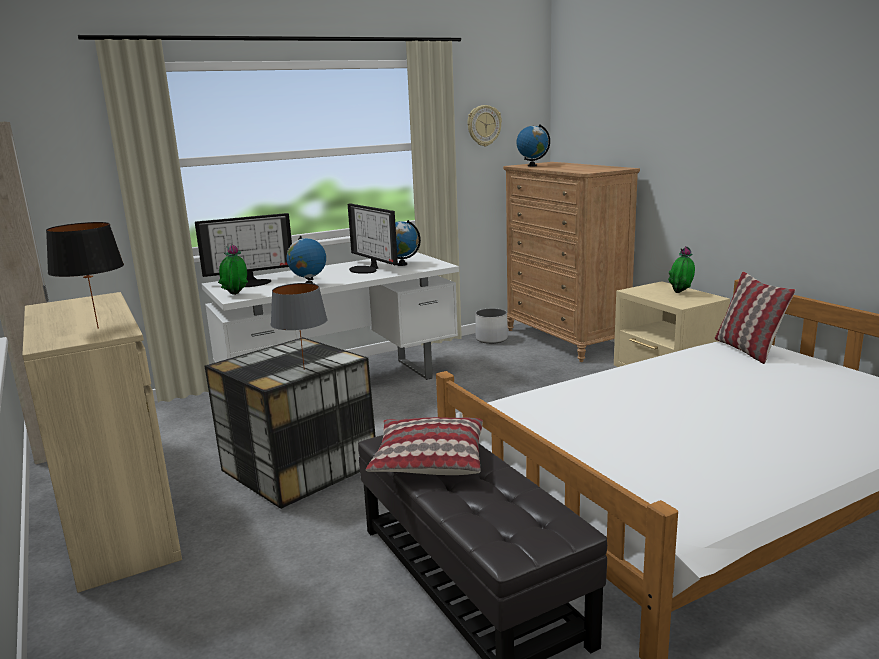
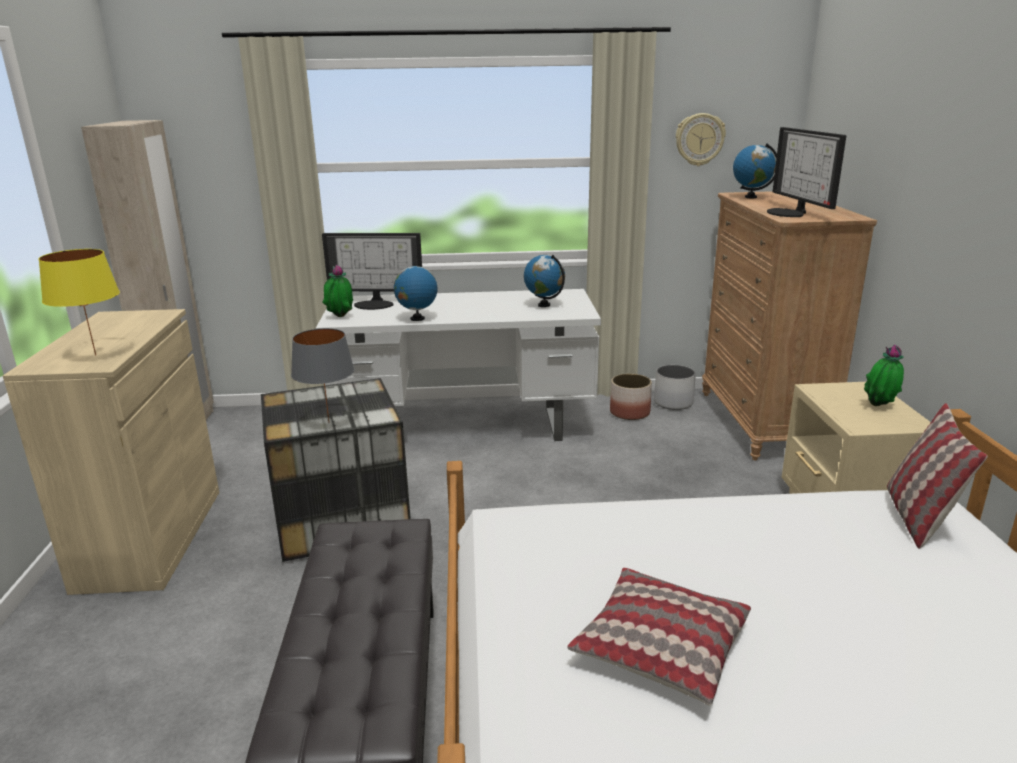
camera: 25 degrees right, 5 degrees up
black table lamp [46,222,124,329] -> yellow table lamp [38,249,120,355]
monitor [348,203,398,274] -> monitor moved to [767,127,846,217]
pillow [366,417,483,475] -> pillow moved to [567,568,751,706]
none -> planter [610,374,652,420]

